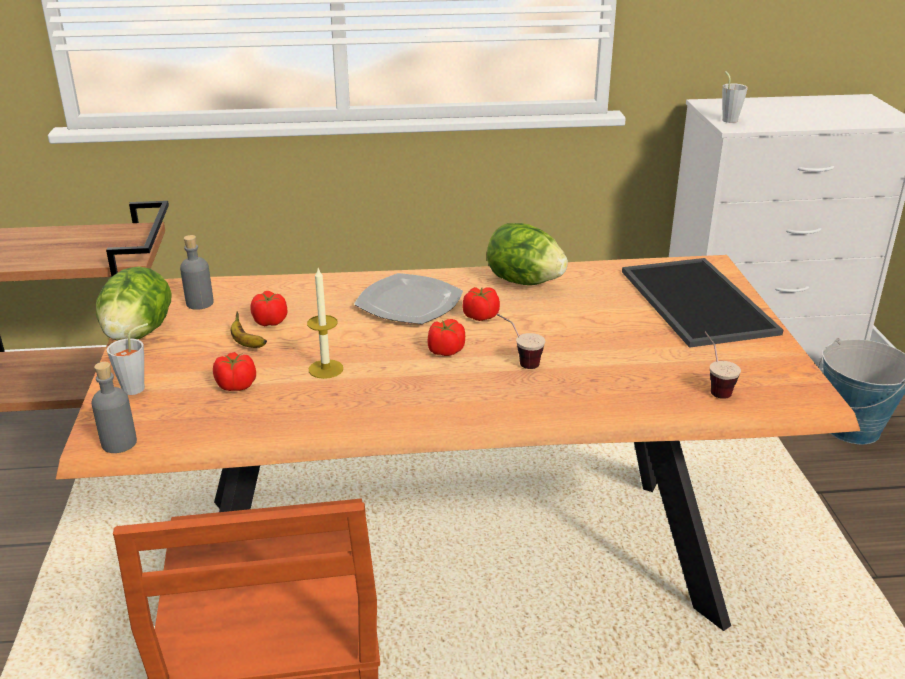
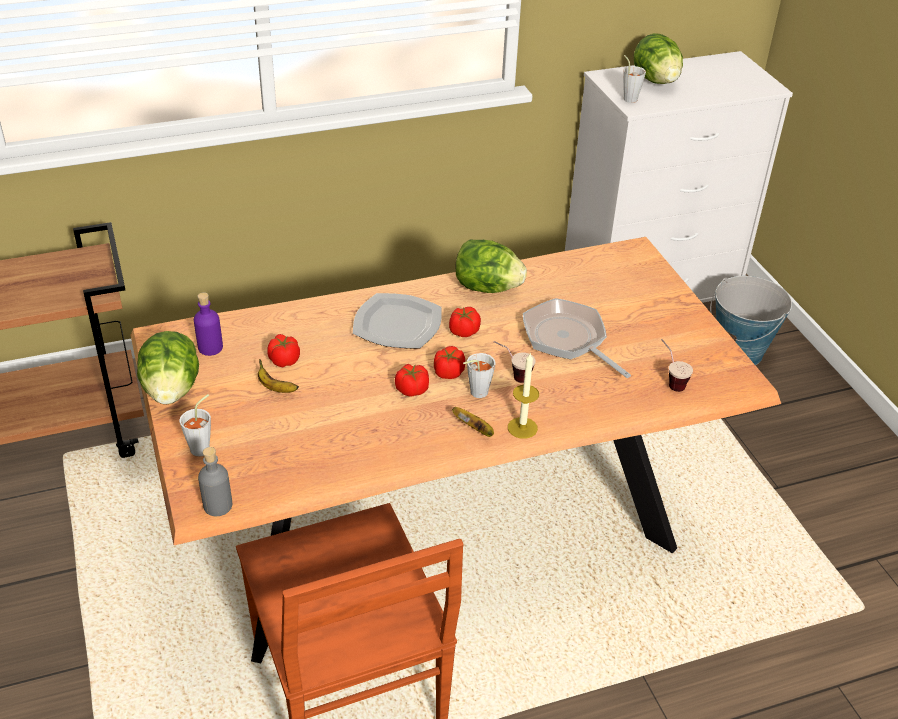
camera: 15 degrees left, 10 degrees up
grey bottle [180,235,214,310] -> purple bottle [194,292,223,356]
tomato [213,352,256,391] -> tomato moved to [395,364,429,397]
candle [307,268,343,379] -> candle moved to [508,352,539,439]
tray [622,258,783,348] -> none
none -> banana [452,407,494,437]
none -> grey cup [463,353,495,398]
none -> frying pan [523,298,631,378]
none -> lettuce [634,33,683,84]

